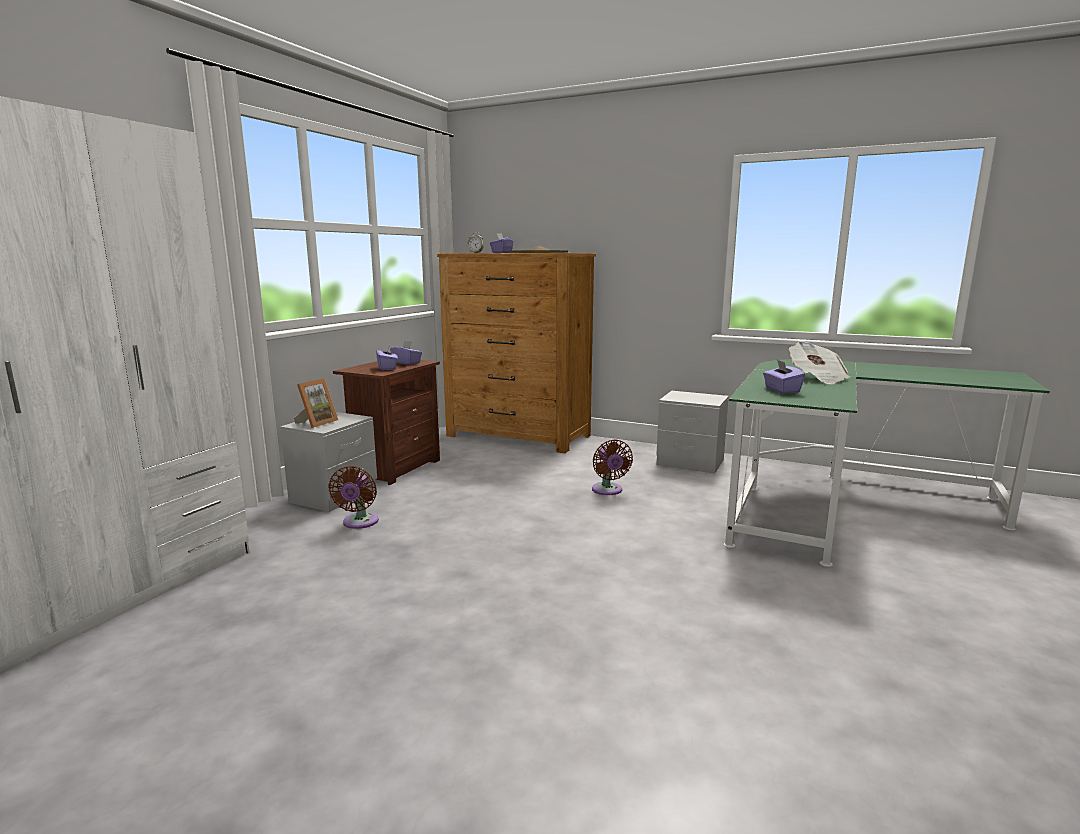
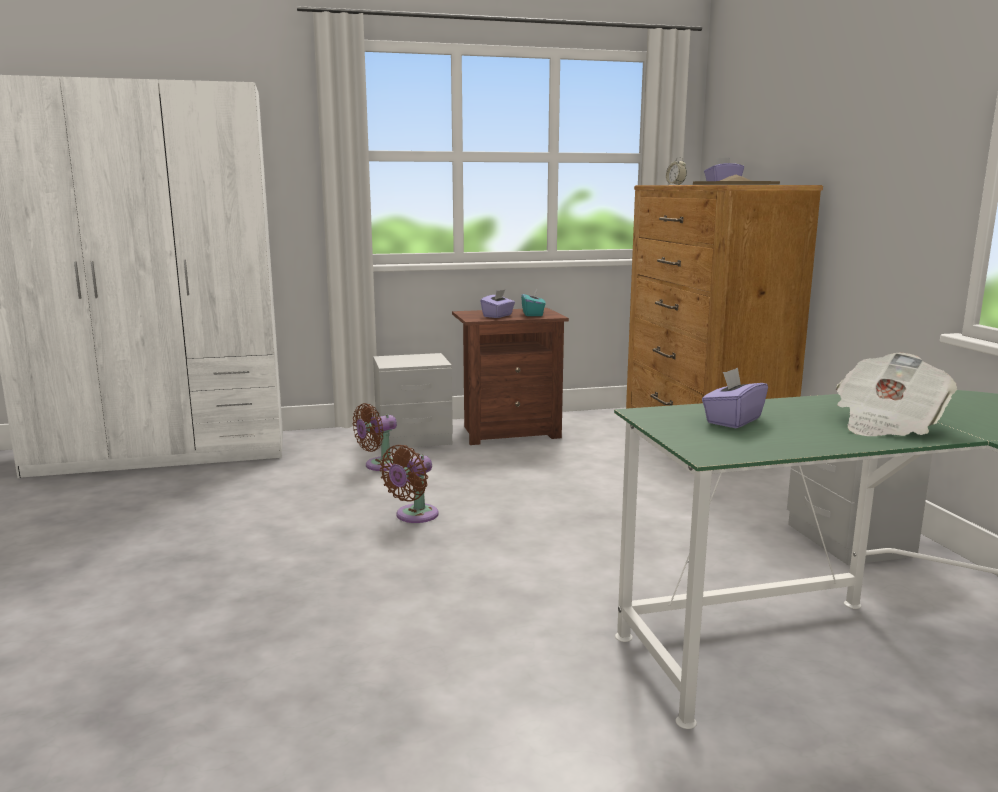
camera: 50 degrees right, 0 degrees up
picture frame [294,378,338,428] -> none
purple tissue box [390,340,422,365] -> turquoise tissue box [521,288,546,316]
brown fan [592,439,633,495] -> brown fan moved to [380,445,439,523]

